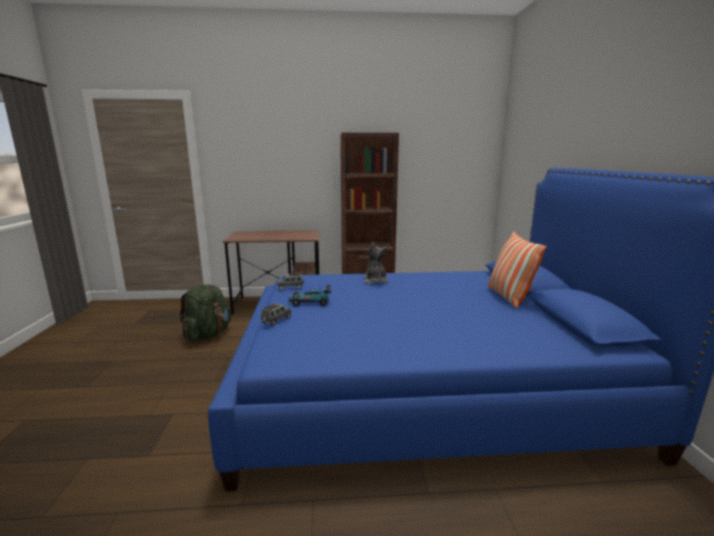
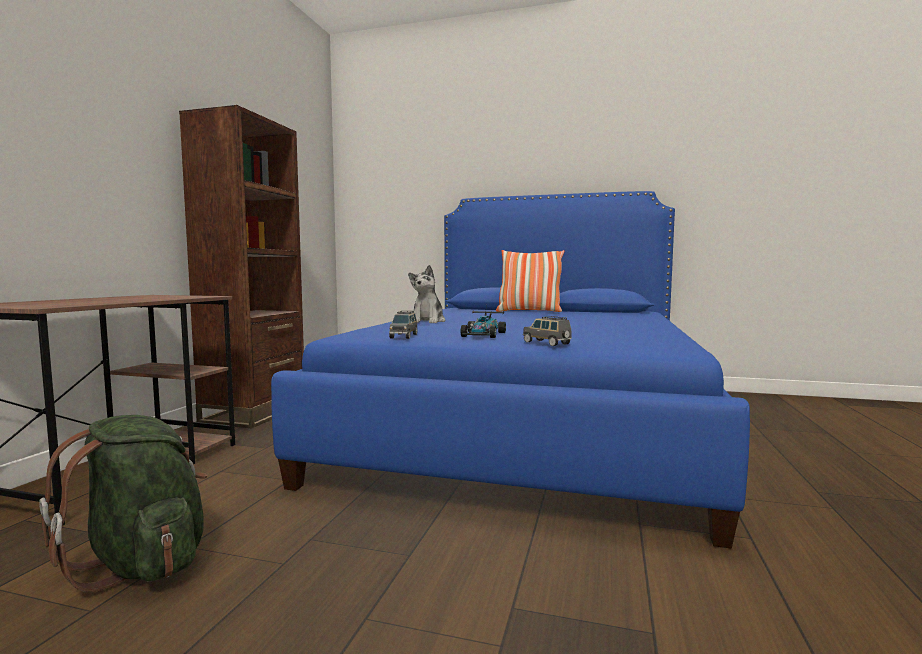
camera: 70 degrees left, 10 degrees down
plush toy [364,242,388,284] -> plush toy turned 90 degrees counterclockwise [408,265,445,323]

